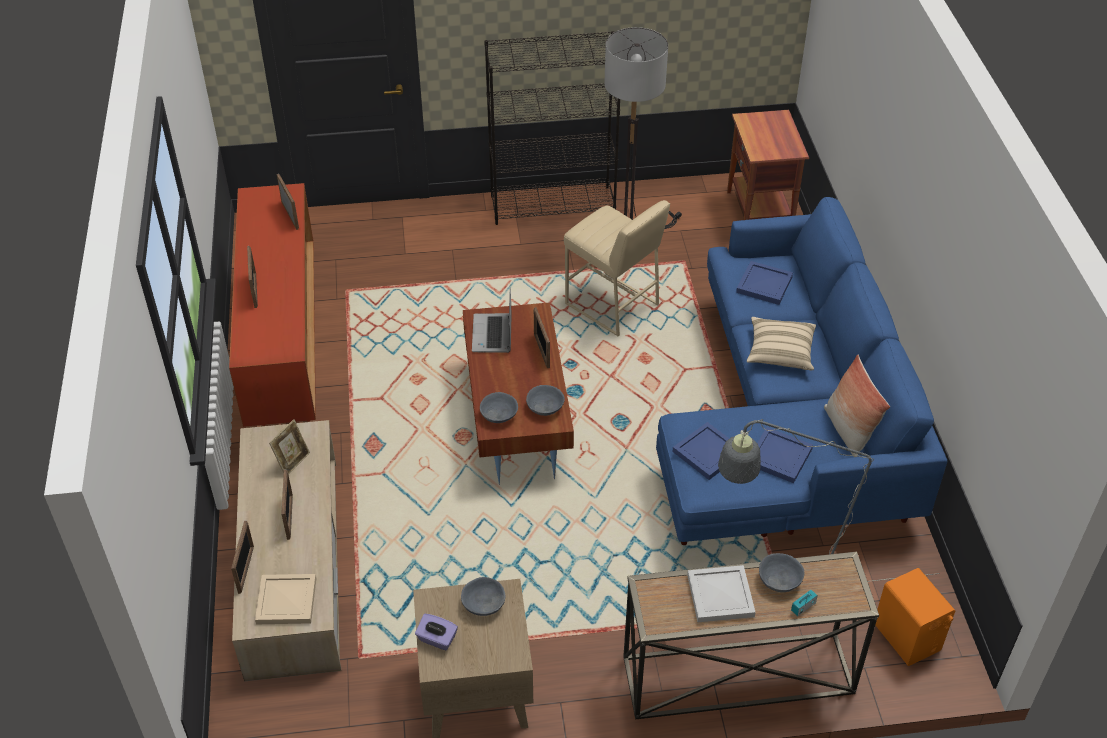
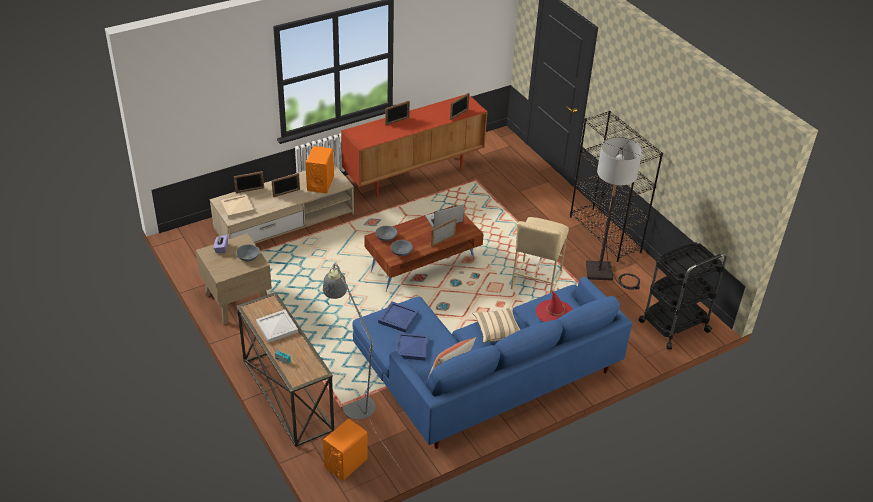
camera: 65 degrees right, 5 degrees down
picture frame [269,419,310,475] -> orange speaker [305,146,334,193]
nightstand [727,110,809,220] -> black cart [638,242,727,349]
blue tray [736,261,793,305] -> red hat [536,291,573,322]
grey bowl [759,553,804,592] -> none

